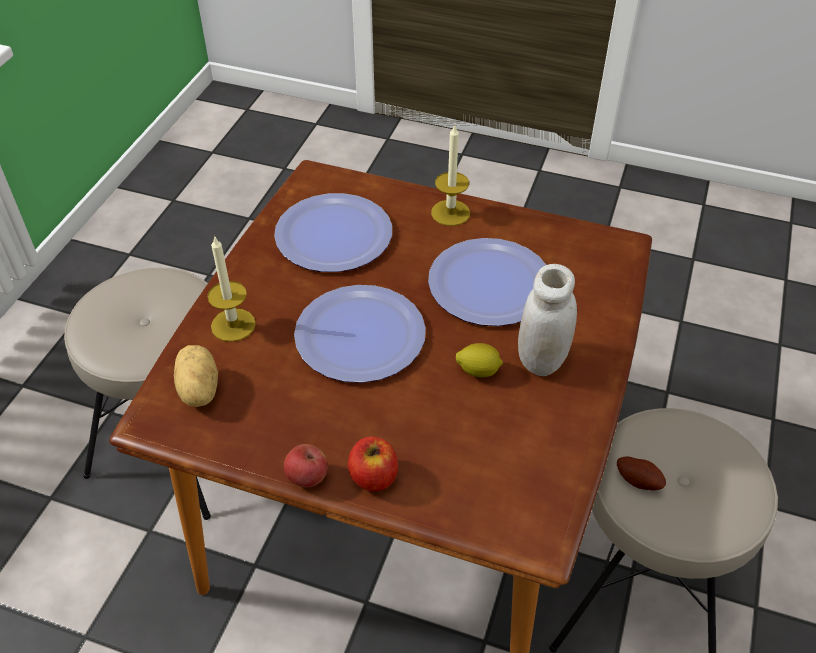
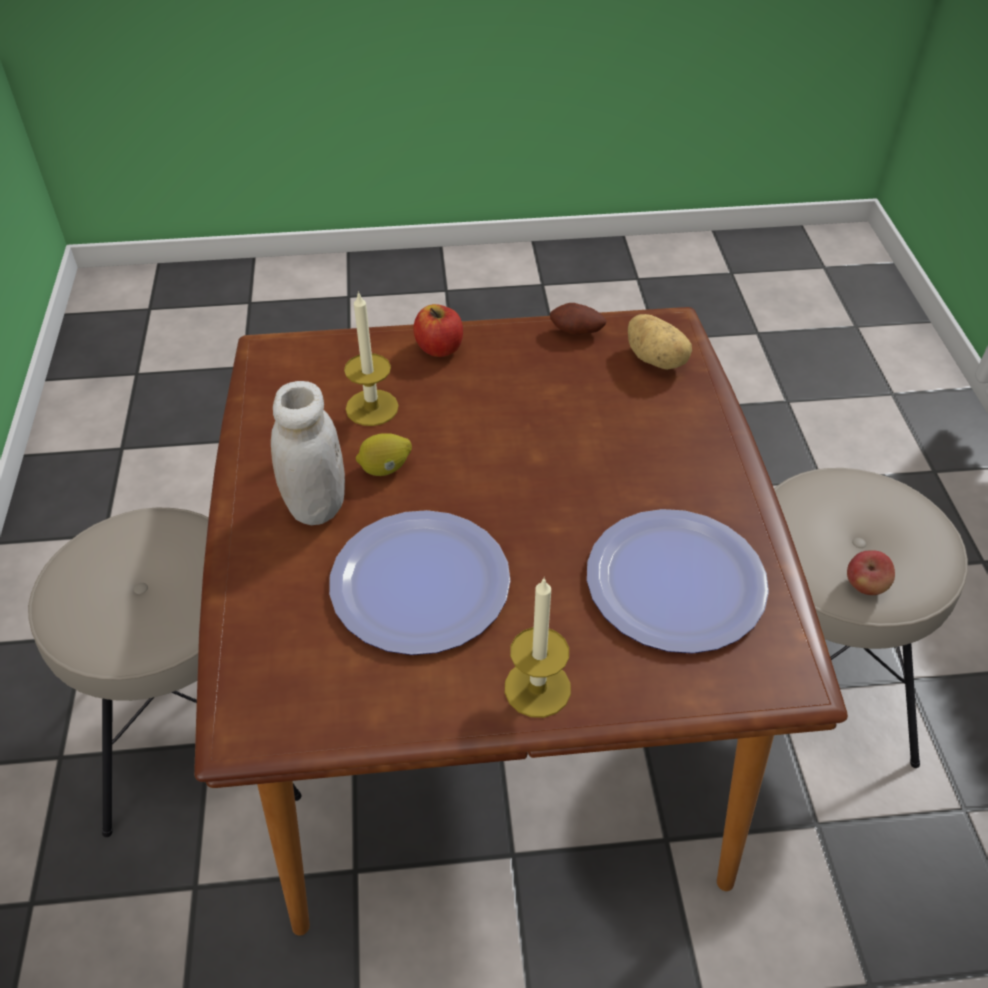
camera: 155 degrees right, 0 degrees up
candle [207,235,256,342] -> candle moved to [344,291,399,426]
apple [284,444,328,488] -> apple moved to [847,550,895,595]
plate [294,285,426,383] -> none
potato [617,456,666,490] -> potato moved to [550,303,607,335]

